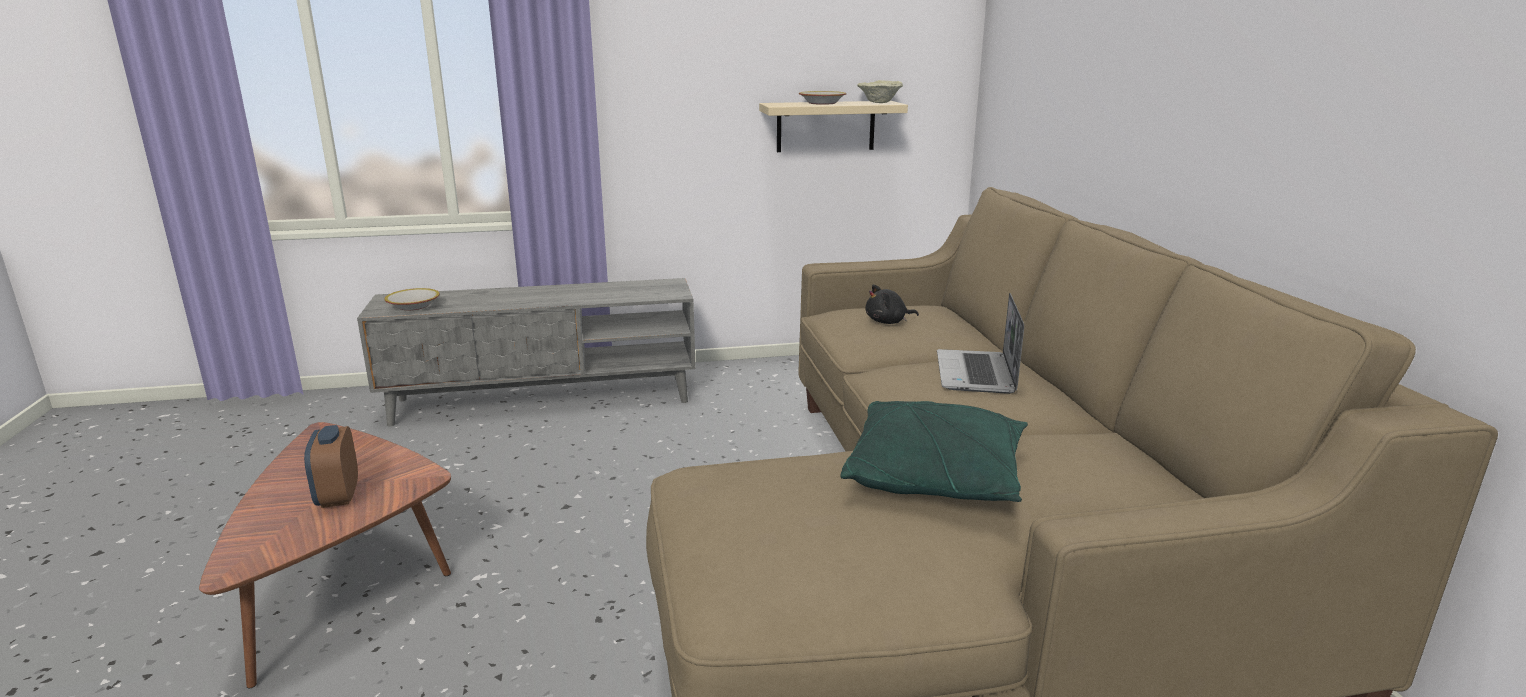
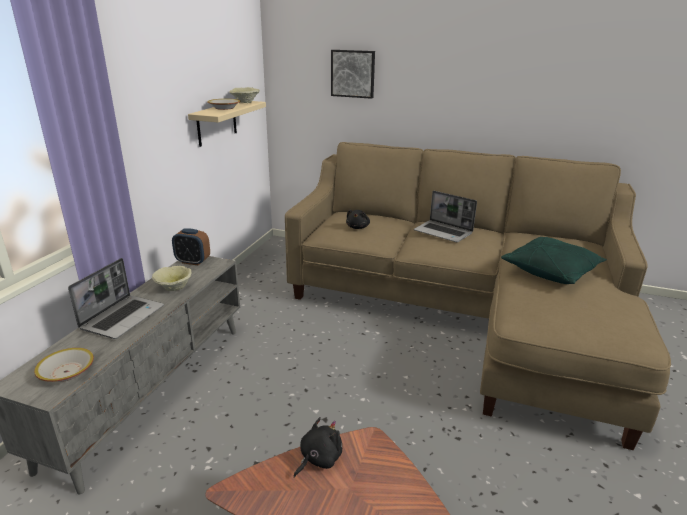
camera: 60 degrees left, 5 degrees up
alarm clock [304,425,358,508] -> alarm clock moved to [172,228,210,265]
none -> laptop [68,258,164,339]
none -> beige bowl [152,266,191,291]
none -> black plush toy [294,417,342,478]
none -> picture [331,50,375,99]

